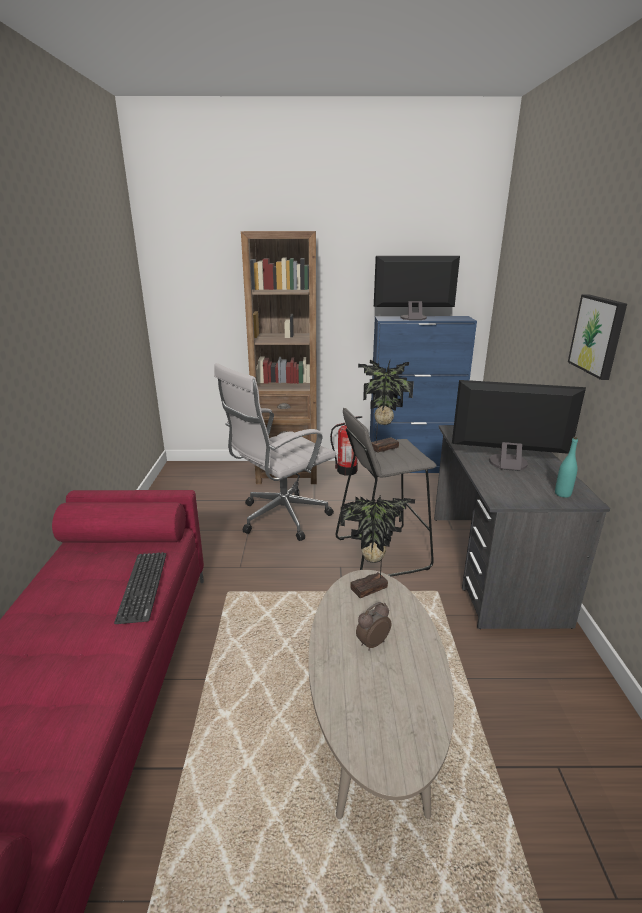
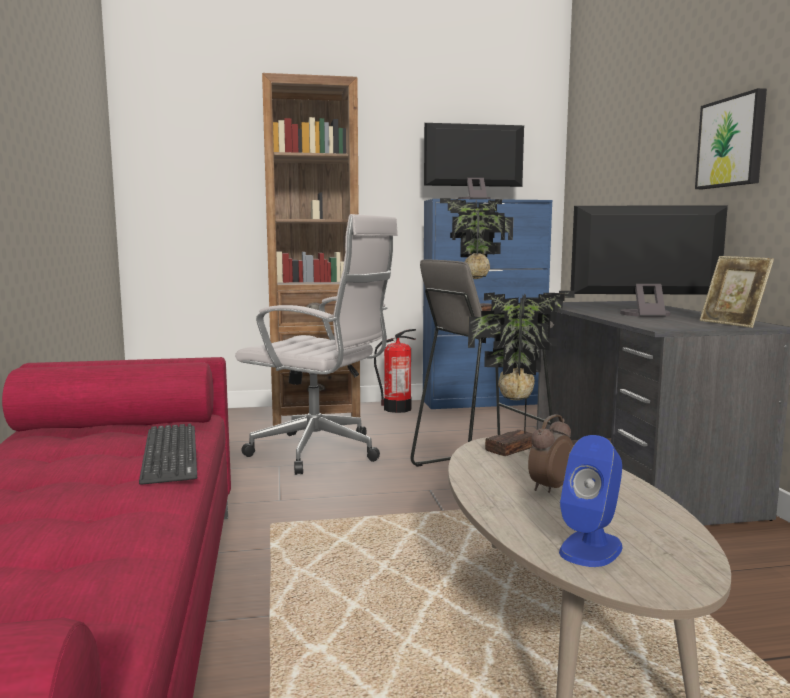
camera: 10 degrees left, 15 degrees down
white office chair [214,363,336,541] -> white office chair turned 105 degrees counterclockwise [235,214,398,475]
turquoise bottle [555,437,578,498] -> picture frame [699,256,774,328]
none -> blue speaker [559,435,623,567]

